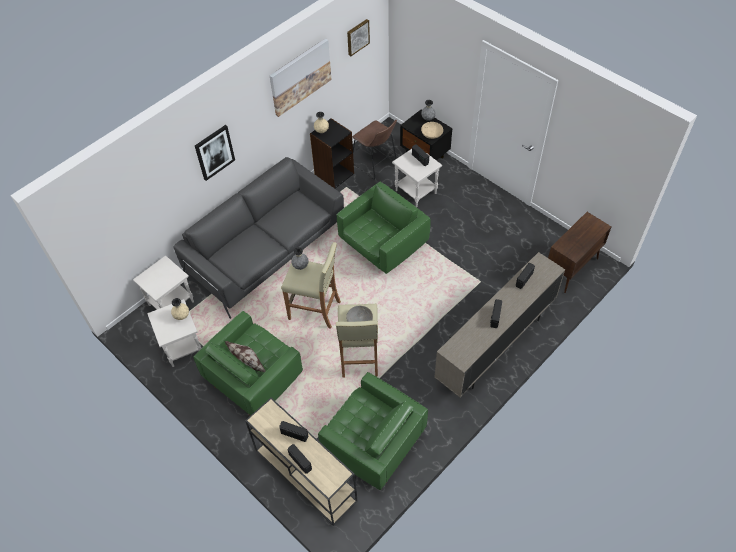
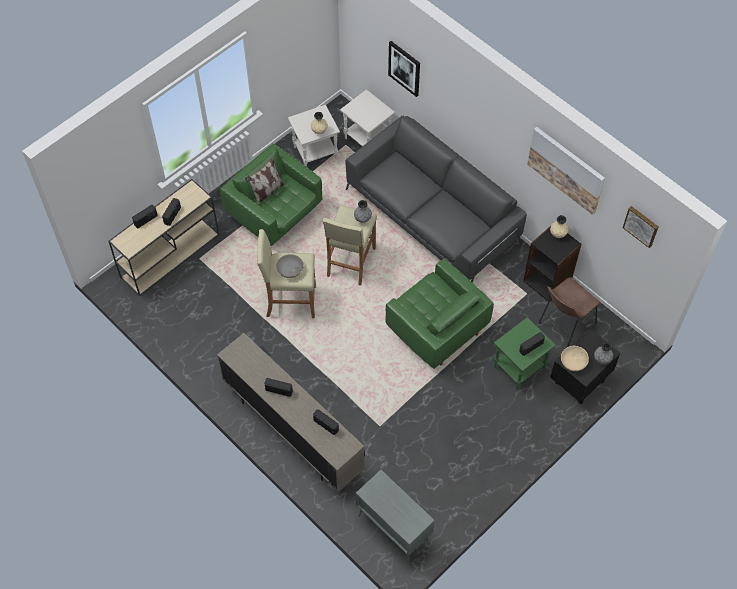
camera: 90 degrees right, 5 degrees up
picture [195,125,235,181] -> picture moved to [388,41,420,97]
green armchair [318,372,428,490] -> none
white side table [392,149,442,207] -> green side table [494,317,556,390]
brown cabinet [548,212,612,293] -> grey cabinet [356,470,435,564]

